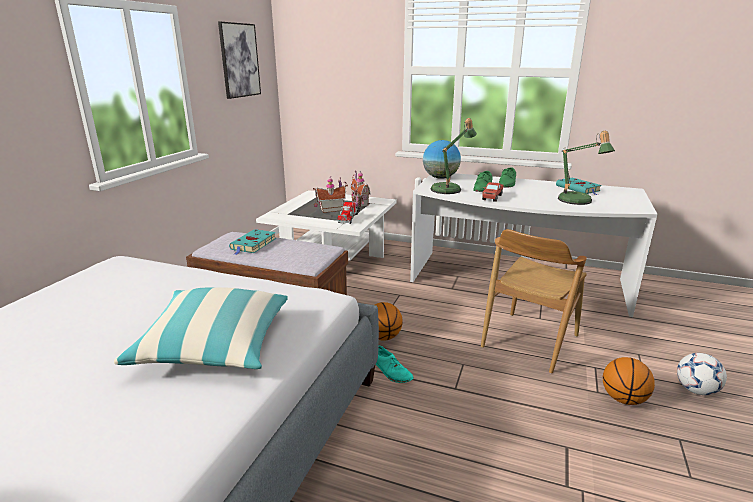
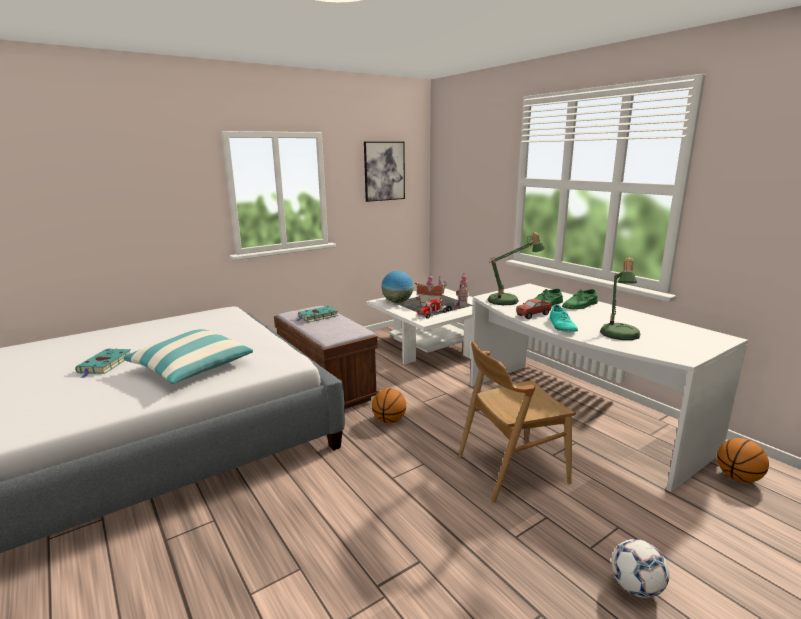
camera: 35 degrees right, 5 degrees down
turquoise shoe [375,346,414,383] -> turquoise shoe moved to [549,305,578,332]
globe [423,140,461,179] -> globe moved to [381,271,413,303]
turquoise book [556,178,602,195] -> turquoise book moved to [75,348,131,378]
basketball [603,357,655,405] -> basketball moved to [717,438,769,483]

